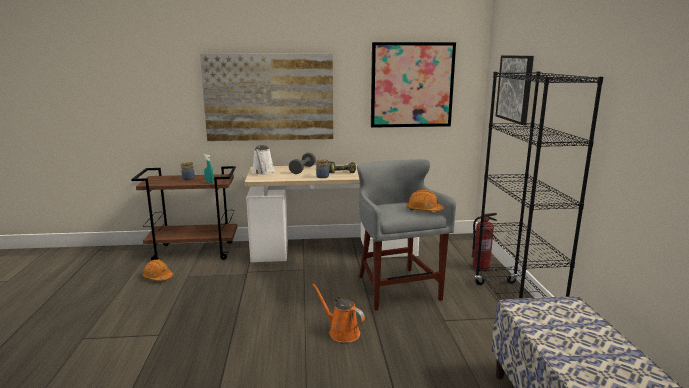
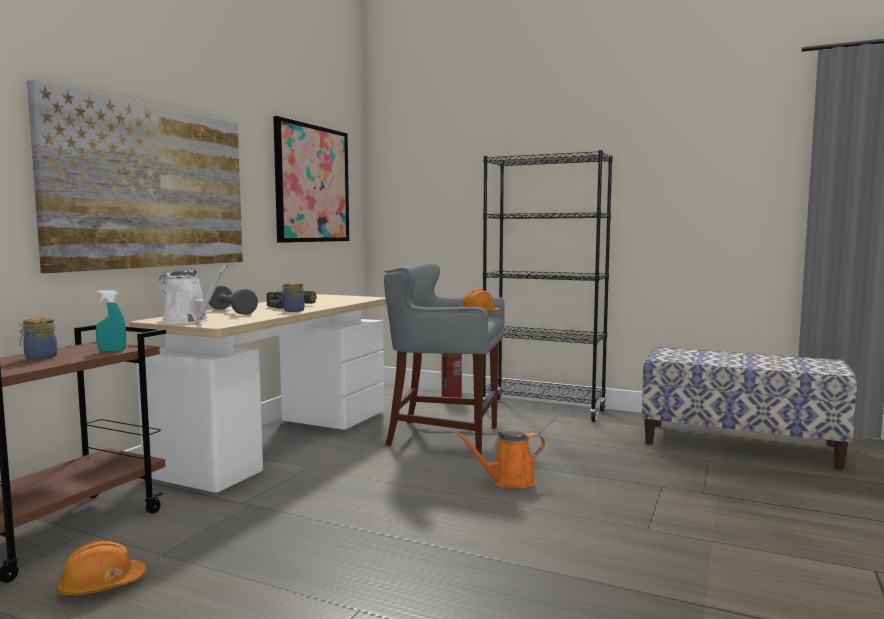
camera: 60 degrees left, 10 degrees down
picture [496,55,534,125] -> none

